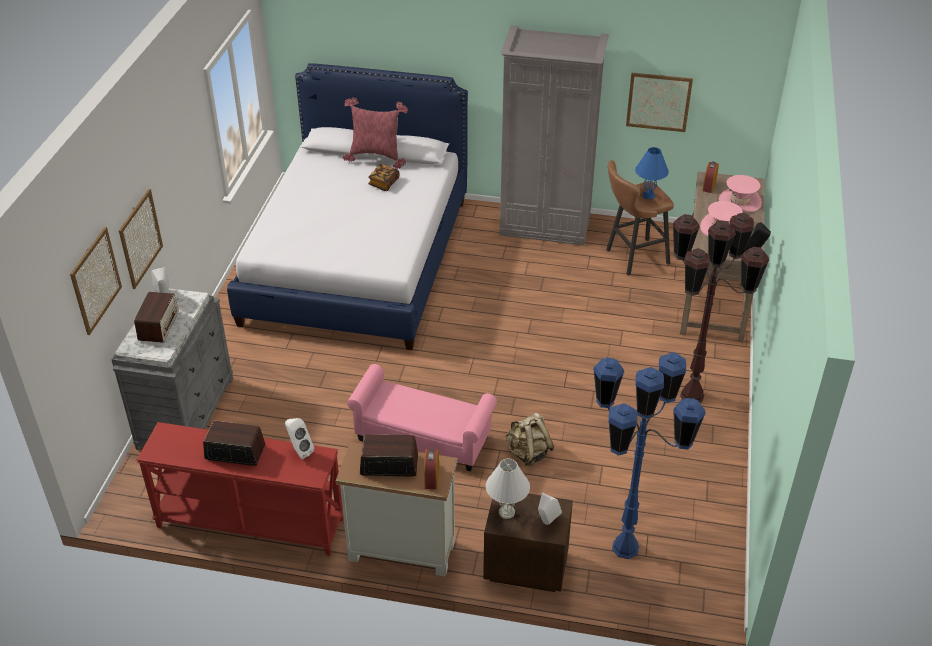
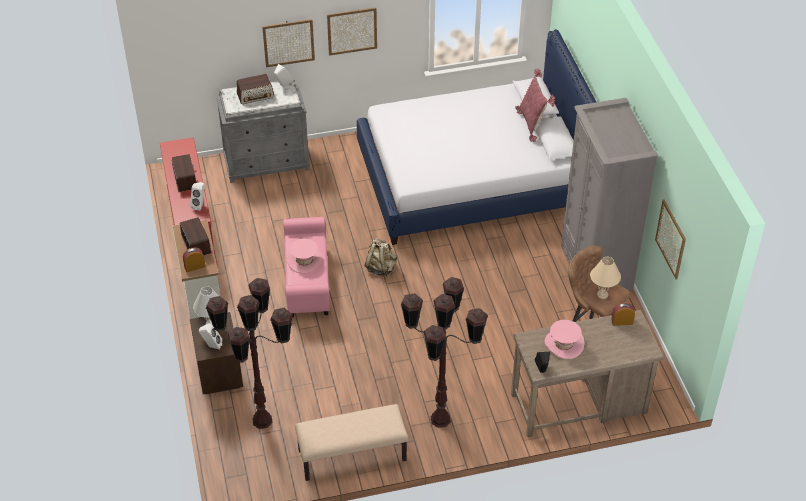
camera: 65 degrees right, 5 degrees up
picture [70,227,122,335] -> picture moved to [327,7,377,56]
book [368,164,399,191] -> none
beige backpack [506,413,554,466] -> beige backpack moved to [365,238,397,277]
blue floor lamp [593,352,706,559] -> brown floor lamp [206,278,293,429]
blue table lamp [635,147,669,199] -> beige table lamp [590,257,621,299]
pink hat [719,175,762,212] -> pink hat moved to [286,238,322,274]
none -> beige bench [295,404,408,481]

